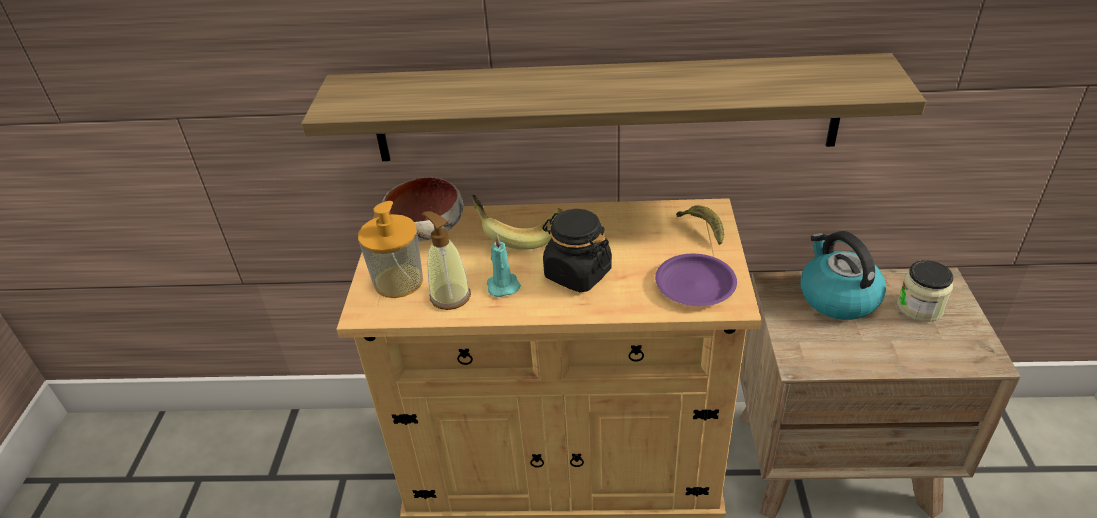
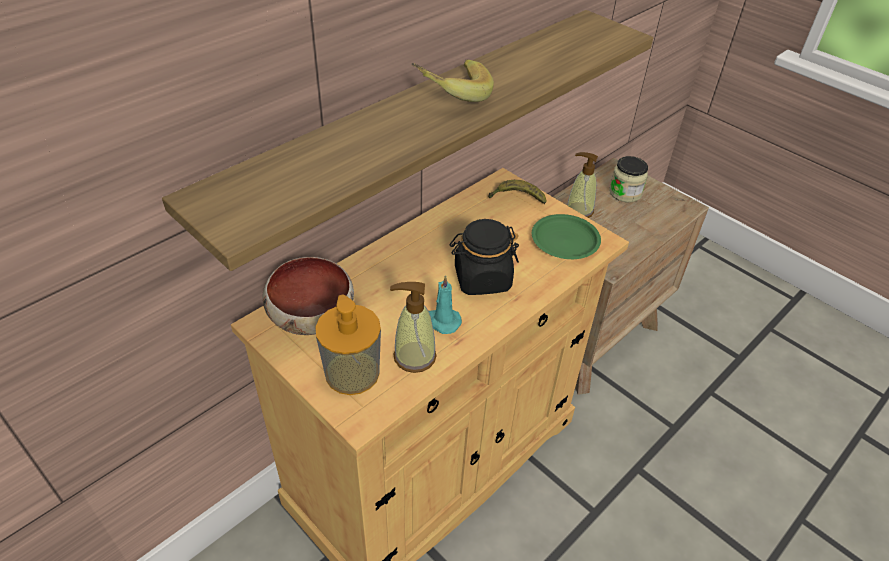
camera: 50 degrees left, 5 degrees up
banana [471,195,563,250] -> banana moved to [412,59,494,102]
purple plate [655,254,737,306] -> green plate [532,214,601,259]
kettle [801,231,886,320] -> soap dispenser [567,152,598,218]

